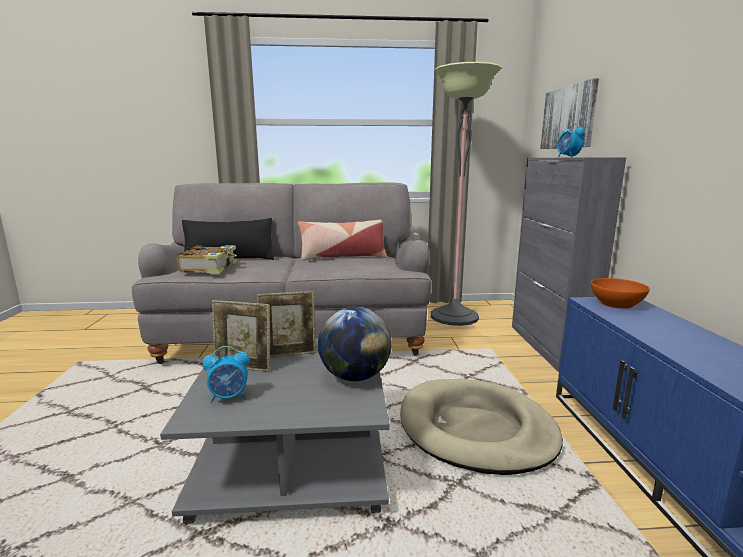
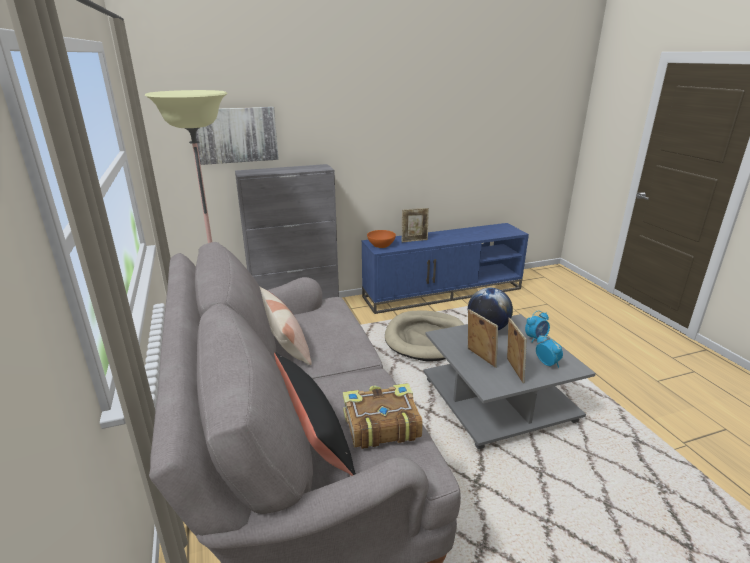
camera: 105 degrees left, 10 degrees up
alarm clock [557,123,585,157] -> alarm clock moved to [525,310,550,343]
none -> picture frame [402,208,429,242]

